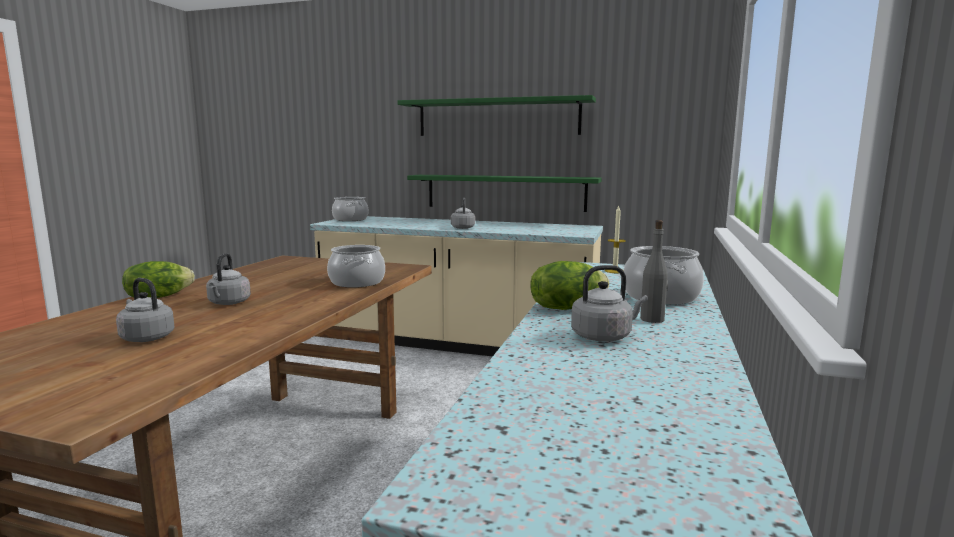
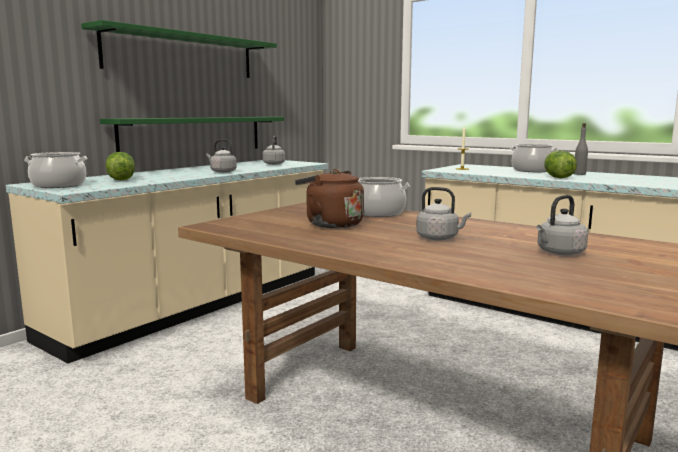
camera: 70 degrees left, 0 degrees up
lettuce [122,261,195,298] -> lettuce moved to [106,152,135,181]
grey kettle [571,265,648,342] -> grey kettle moved to [262,136,285,165]
none -> brown kettle [295,169,364,228]

